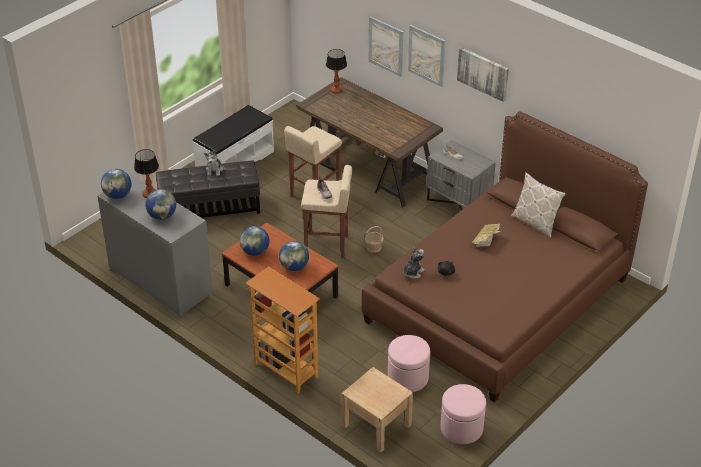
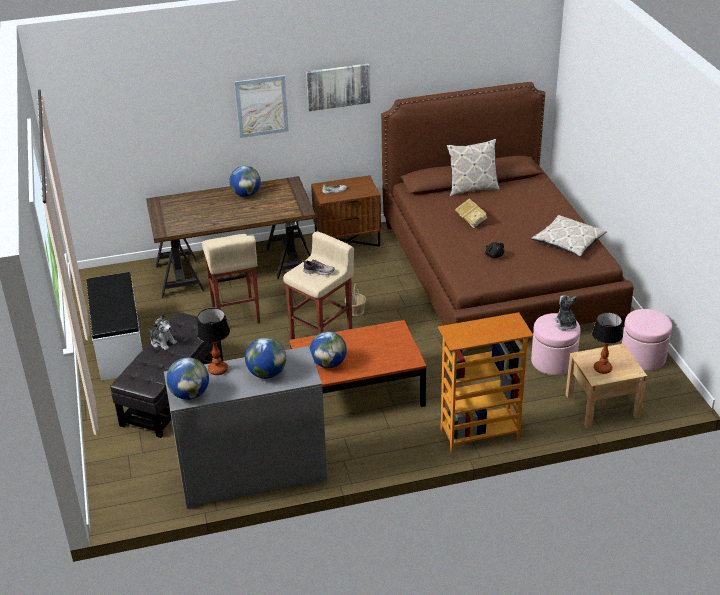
camera: 55 degrees left, 5 degrees down
globe [279,241,309,271] -> globe moved to [229,166,261,197]
table lamp [326,49,347,94] -> table lamp moved to [592,312,623,374]
picture [369,16,403,77] -> none
plush toy [403,248,425,279] -> plush toy moved to [554,295,577,330]
grey nightstand [427,140,496,210] -> brown nightstand [311,175,381,247]
none -> pillow [531,215,607,257]

